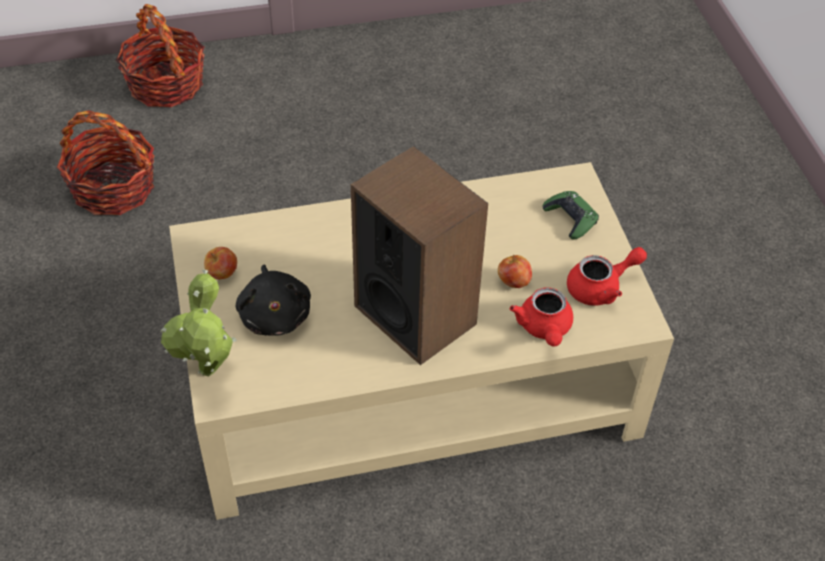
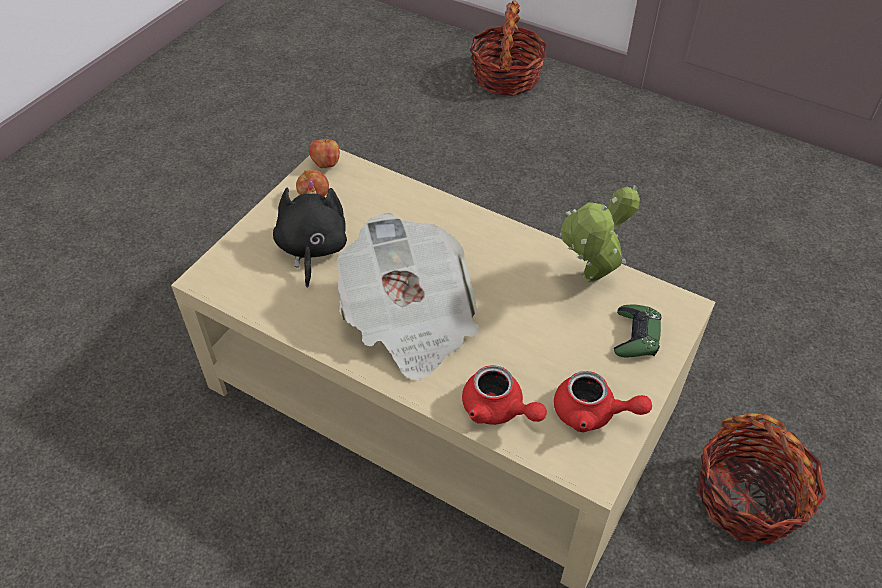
camera: 45 degrees right, 0 degrees up
basket [57,110,154,215] -> basket moved to [697,413,827,544]
potted plant [160,269,237,376] -> potted plant moved to [560,185,640,282]
black plush toy [236,265,311,336] -> black plush toy turned 150 degrees clockwise [273,181,347,288]
speaker [351,146,488,365] -> newspaper [337,213,479,381]
apple [498,254,532,288] -> apple moved to [309,137,340,168]
red teapot [510,288,573,347] -> red teapot turned 90 degrees counterclockwise [462,365,547,425]

